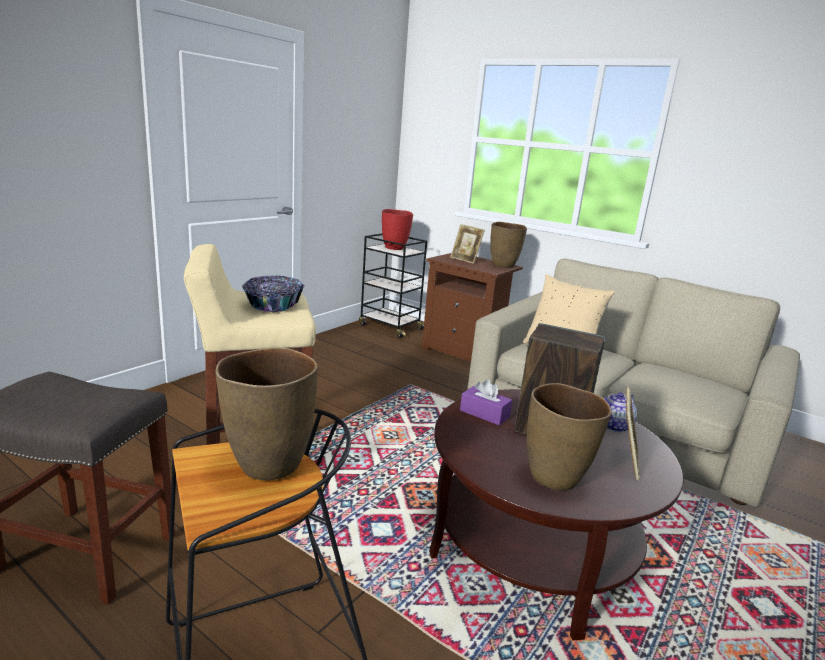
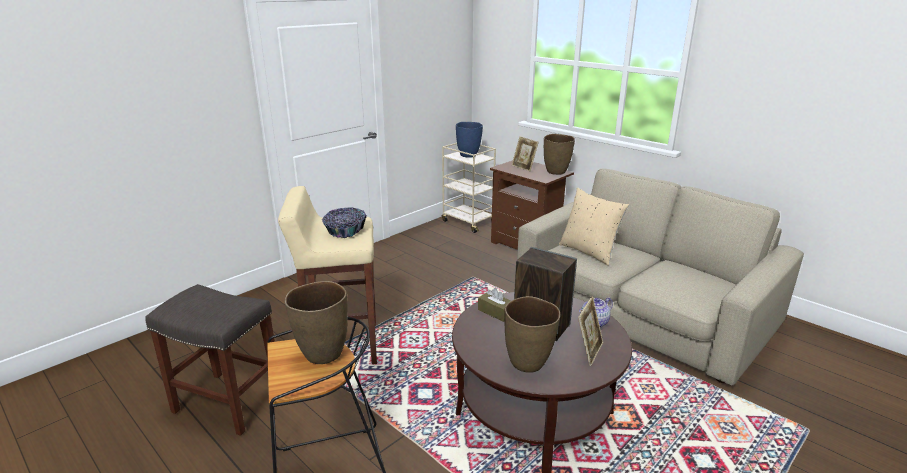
camera: 10 degrees right, 5 degrees up
black cart [359,234,427,338] -> beige cart [442,143,496,233]
red vase [382,209,413,250] -> blue vase [456,122,483,158]
purple tissue box [460,379,512,425] -> brown tissue box [478,288,511,322]

